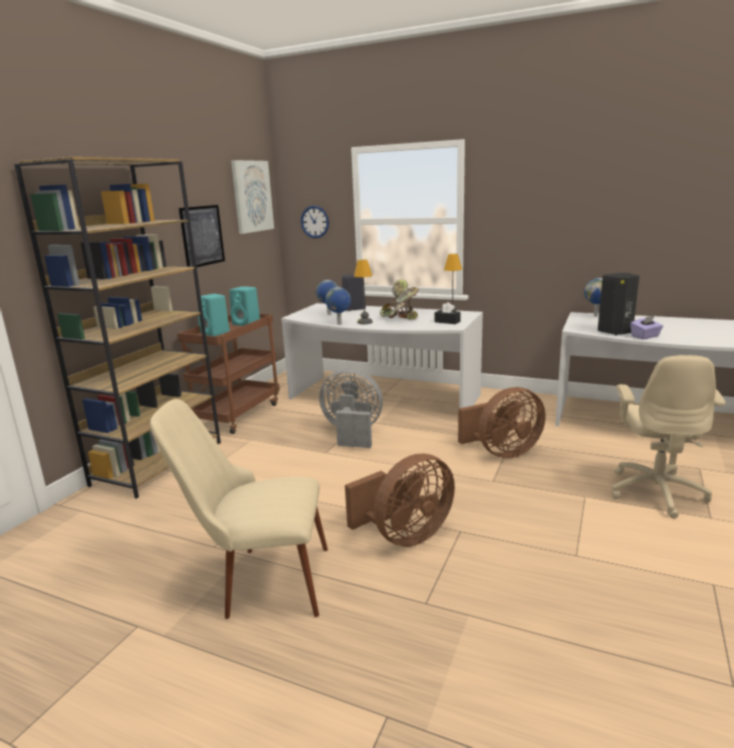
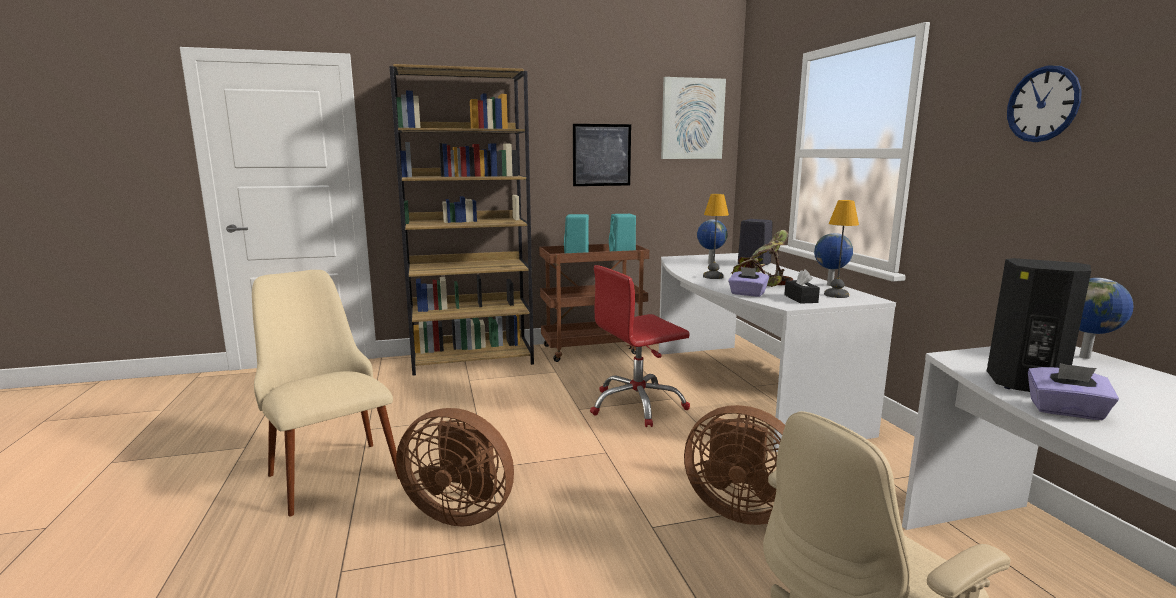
camera: 50 degrees right, 5 degrees down
wall clock [301,206,329,238] -> wall clock moved to [1007,65,1082,142]
grey fan [319,369,383,448] -> red office chair [590,265,690,427]
globe [325,287,351,325] -> globe moved to [814,233,853,286]
none -> purple tissue box [728,267,769,297]

